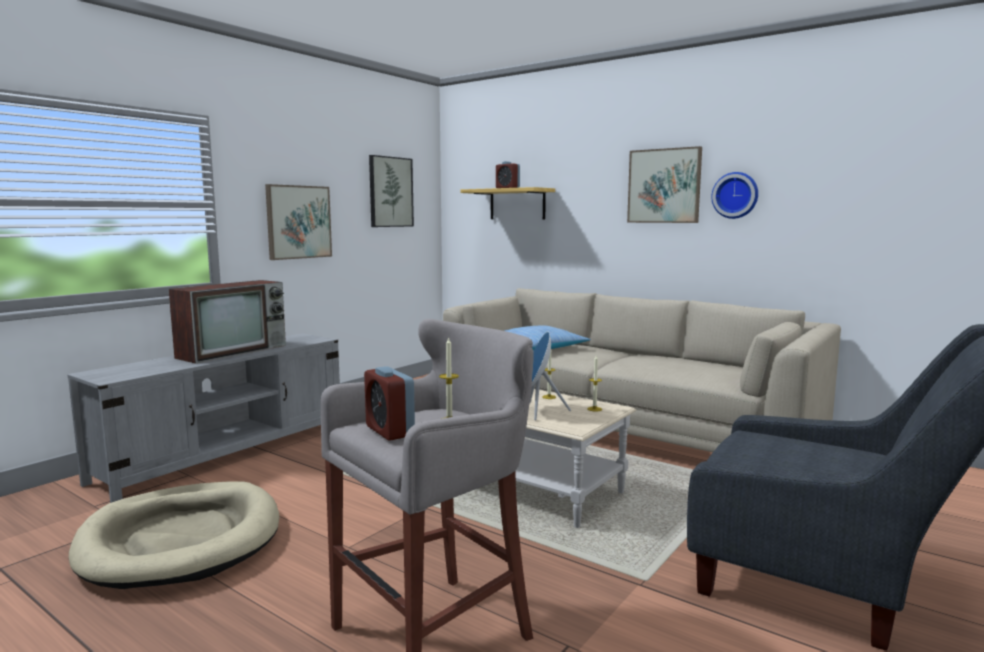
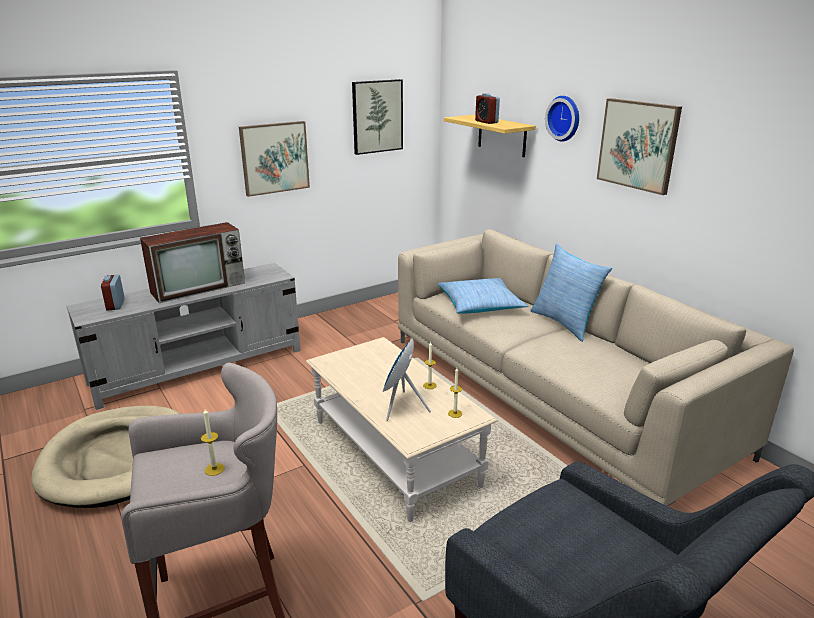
camera: 20 degrees right, 15 degrees up
alarm clock [364,366,415,441] -> alarm clock moved to [101,275,125,311]
wall clock [711,172,758,219] -> wall clock moved to [545,96,579,142]
none -> pillow [530,243,612,342]

